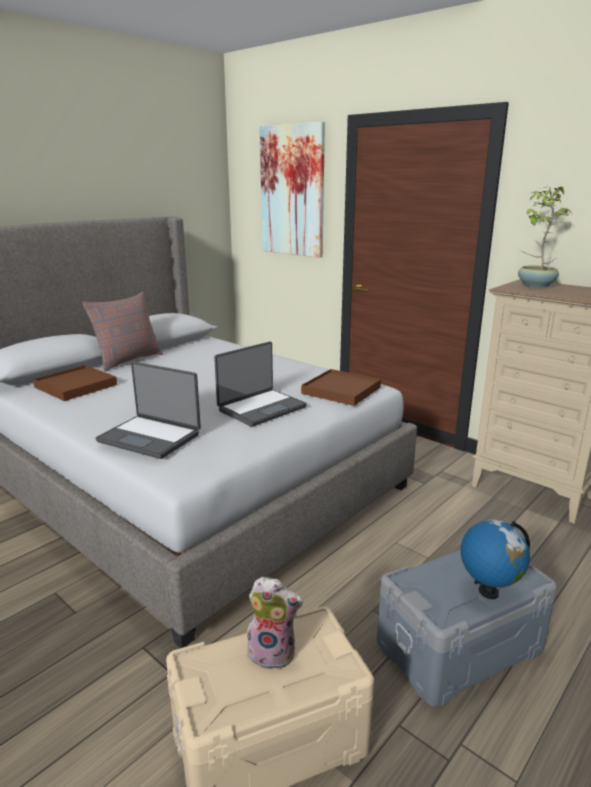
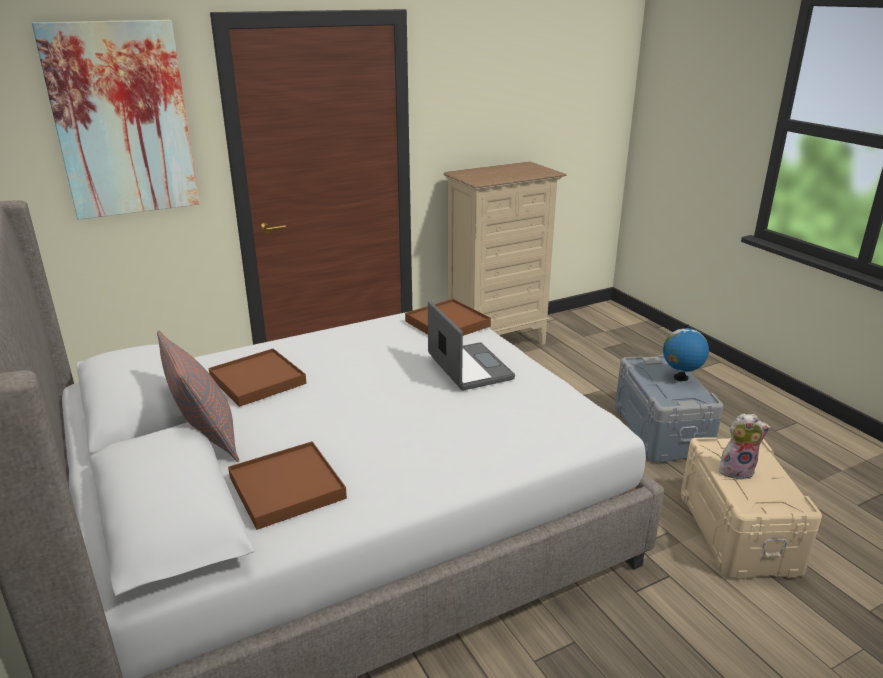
camera: 70 degrees left, 5 degrees up
laptop [96,362,201,459] -> none
plush toy [245,577,303,670] -> plush toy turned 60 degrees clockwise [719,413,771,480]
potted plant [518,187,571,288] -> none
none -> brown tray [208,348,307,407]

